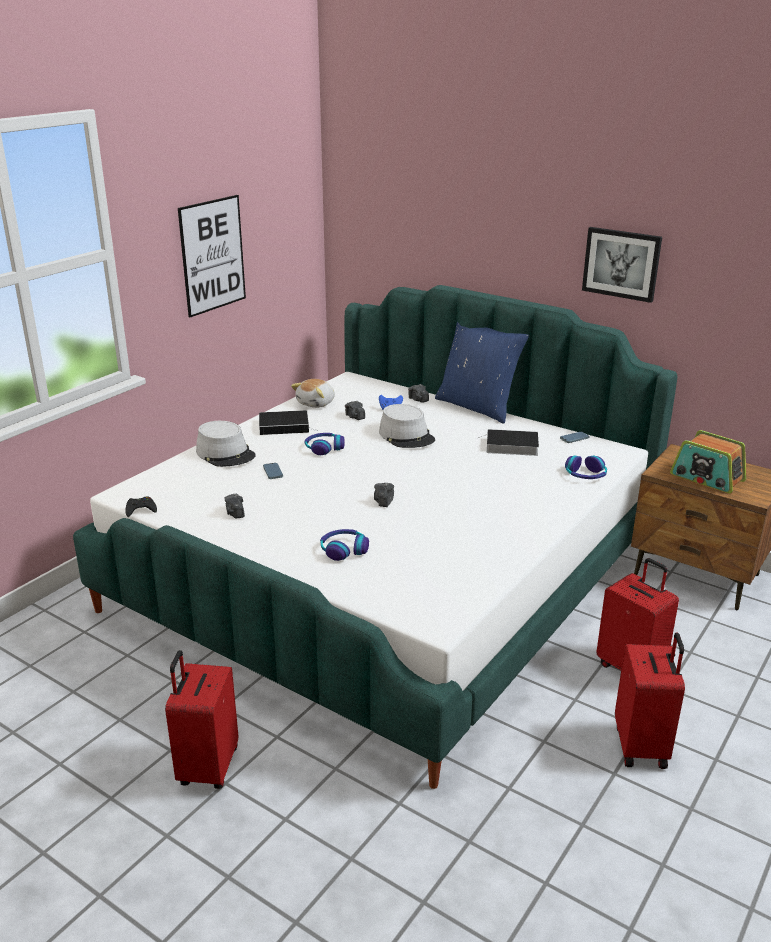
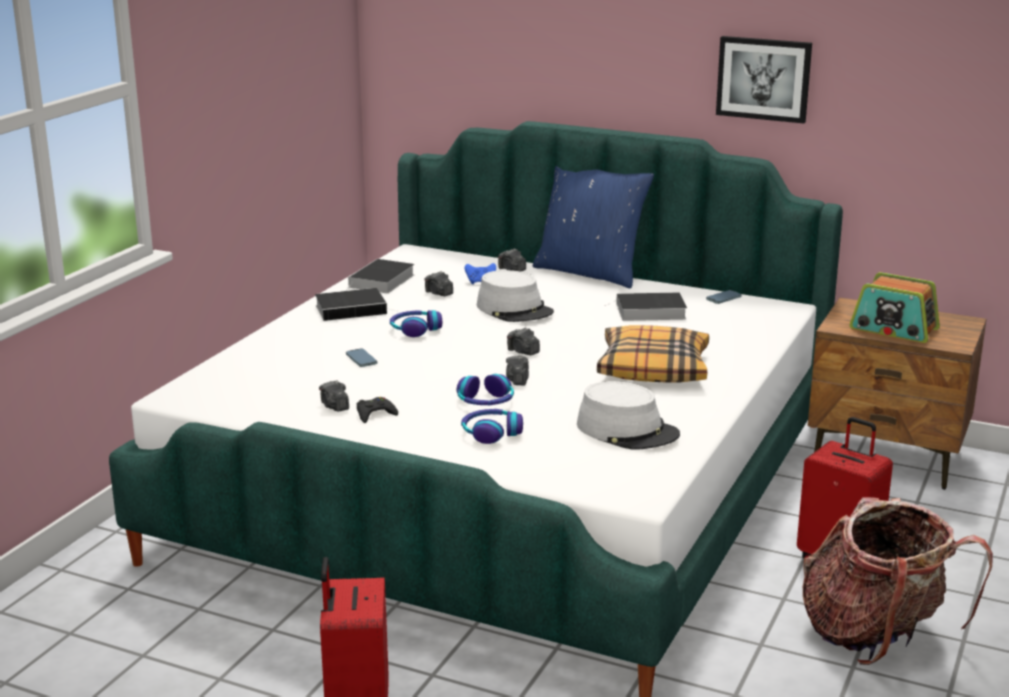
camera: 10 degrees left, 5 degrees down
black game controller [125,496,157,517] -> black game controller moved to [357,397,398,423]
picture [178,195,246,317] -> none
grey hat [196,421,256,467] -> grey hat moved to [577,381,680,449]
plush toy [291,379,335,408] -> book [346,259,414,293]
headphones [565,456,607,479] -> headphones moved to [457,374,514,405]
red suitcase [615,633,685,769] -> backpack [803,497,993,665]
none -> camera [507,327,540,355]
none -> pillow [597,325,709,383]

